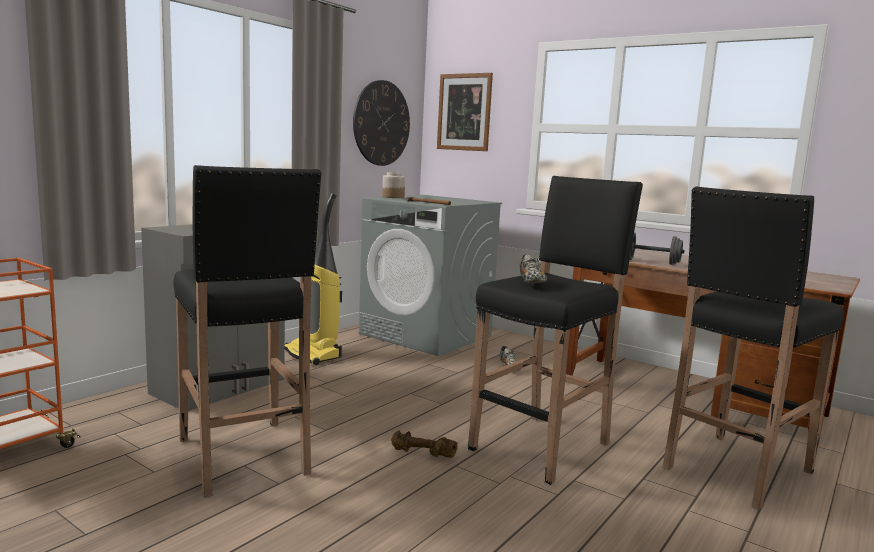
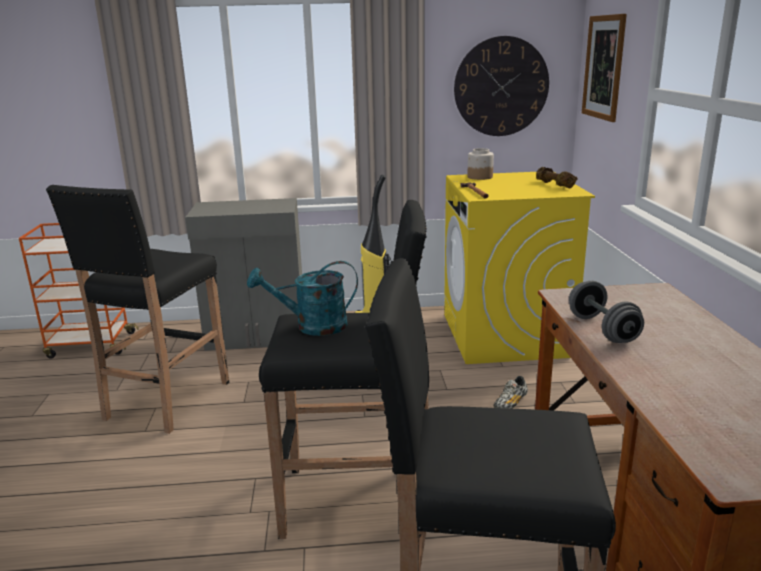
camera: 50 degrees right, 10 degrees up
grey washing machine [359,195,502,356] -> yellow washing machine [444,172,595,364]
brown dumbbell [391,430,458,458] -> brown dumbbell moved to [536,167,578,188]
shoe [519,254,547,283] -> turquoise watering can [247,261,358,336]

